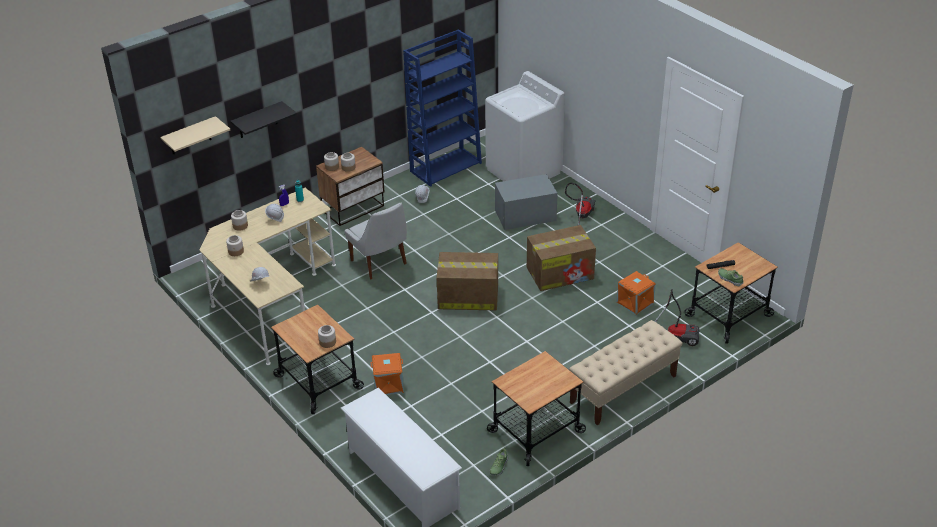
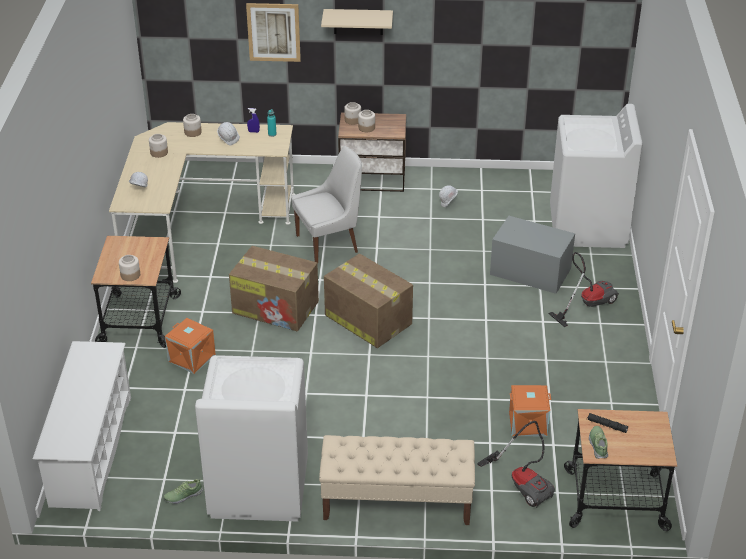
camera: 40 degrees right, 0 degrees up
beige shelf [160,116,230,154] -> beige shelf moved to [321,9,393,35]
black shelf [230,101,297,138] -> picture [246,3,301,62]
white chair [345,202,407,280] -> white chair turned 120 degrees counterclockwise [292,146,362,264]
blue bookcase [403,30,482,187] -> none
cart [487,351,586,466] -> white washing machine [195,355,308,522]
cardboard box [527,225,596,291] -> cardboard box moved to [229,246,319,331]

